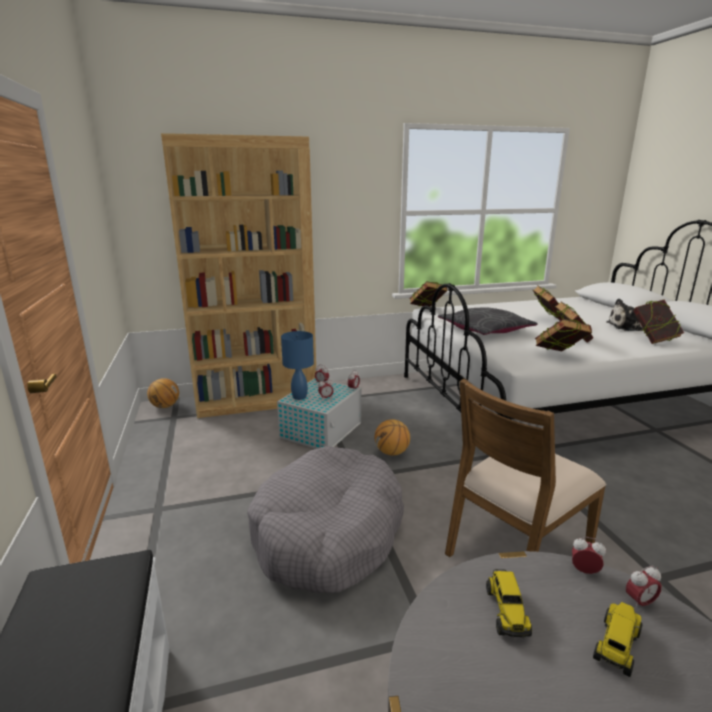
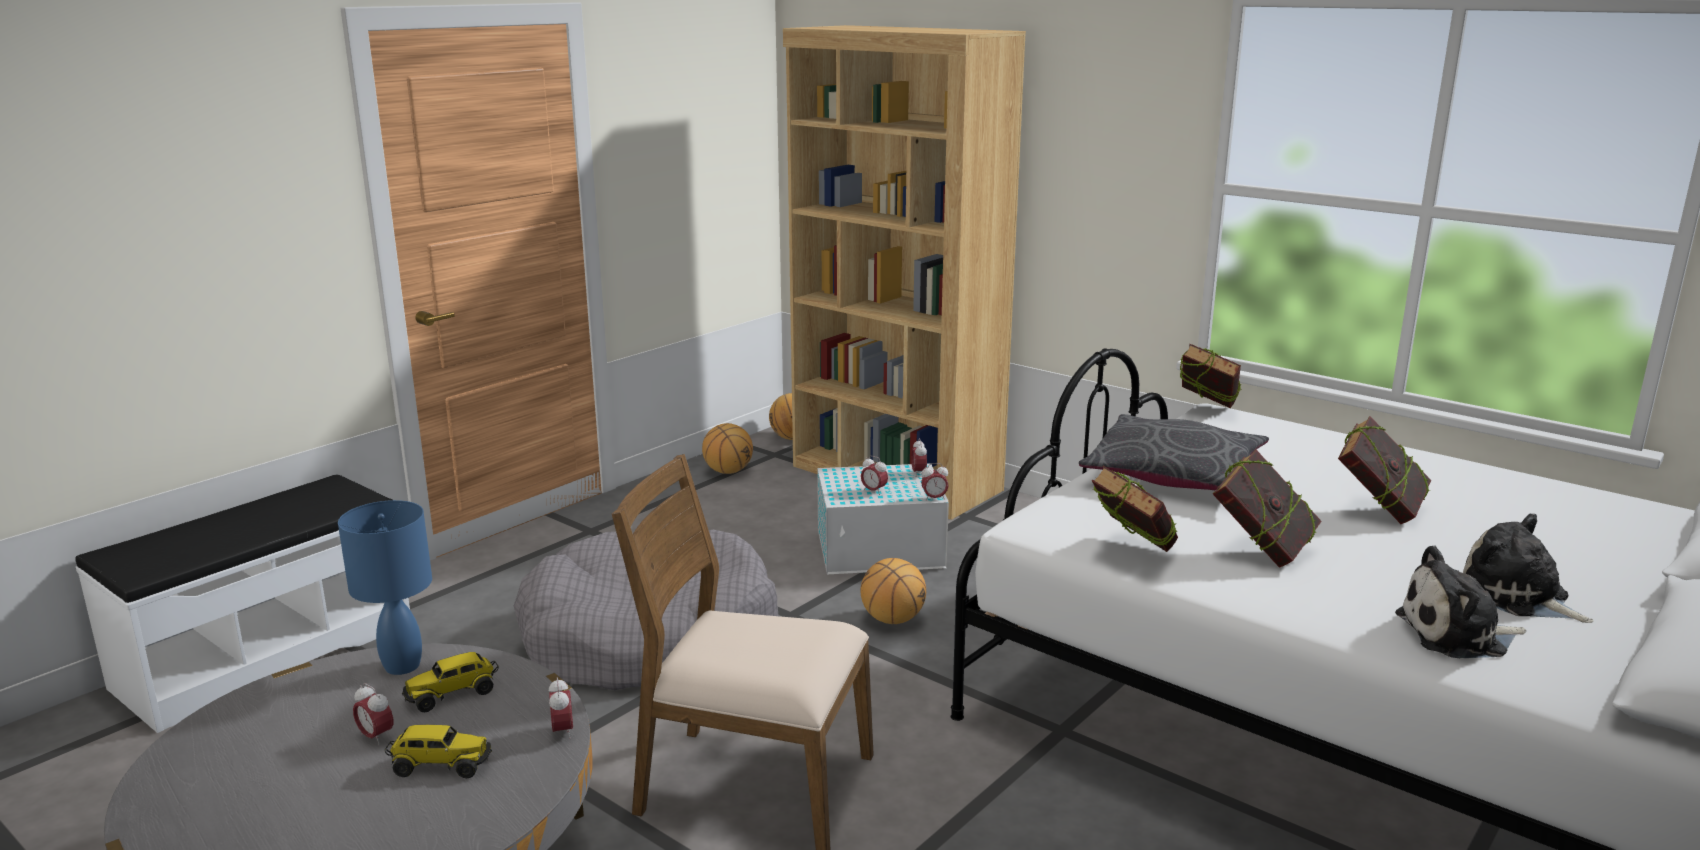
camera: 55 degrees right, 0 degrees up
blue table lamp [281,331,314,400] -> blue table lamp moved to [338,500,432,675]
alarm clock [626,566,662,610] -> alarm clock moved to [353,683,393,745]
book [633,300,684,344] -> plush toy [1395,546,1526,658]
none -> basketball [702,423,753,474]

